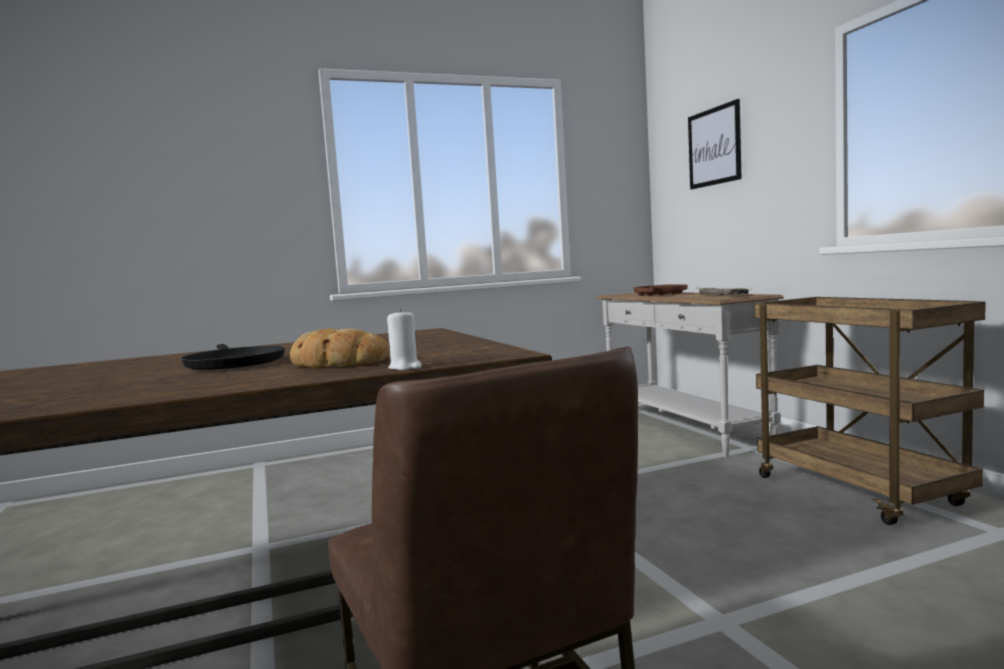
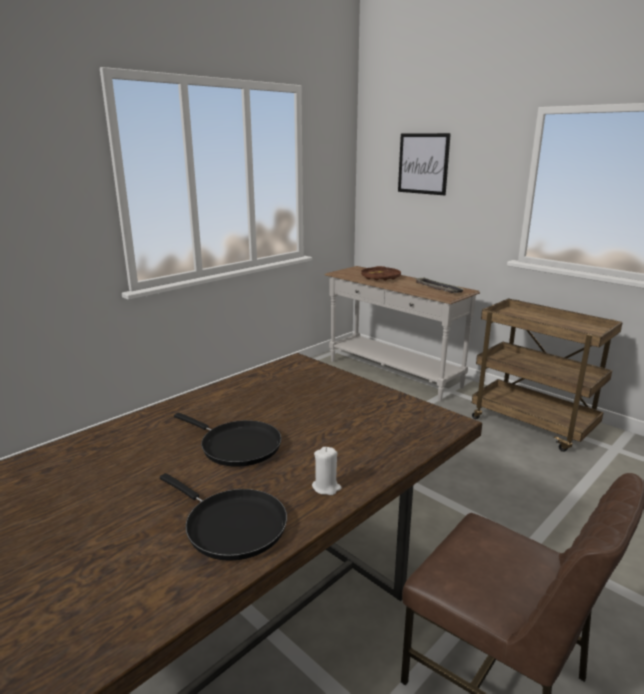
camera: 25 degrees left, 15 degrees up
bread [290,329,390,368] -> none
white candle [387,309,422,370] -> white candle moved to [312,447,342,495]
none -> black frying pan [160,473,287,561]

